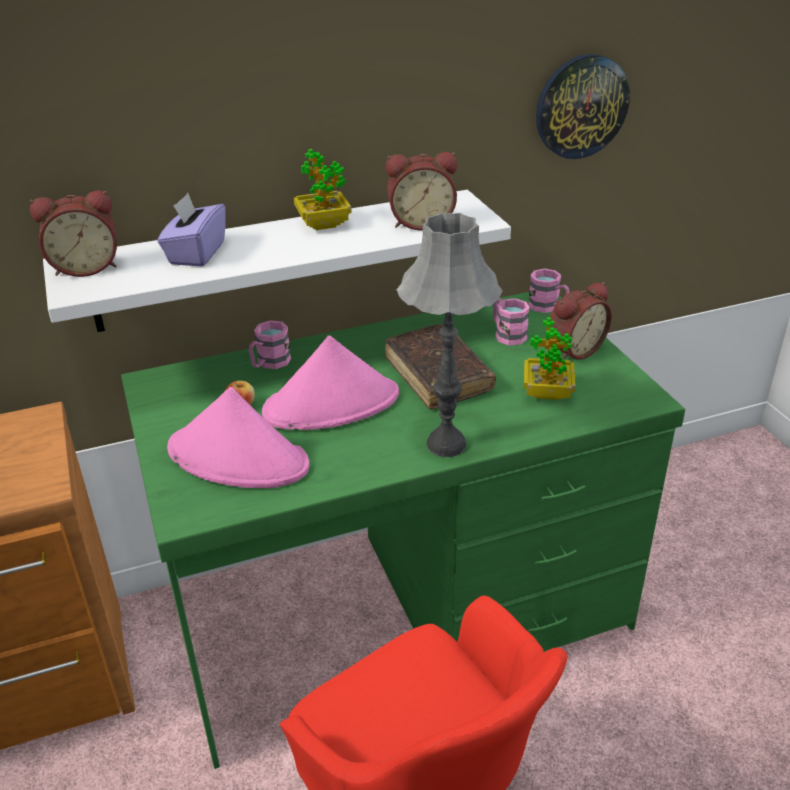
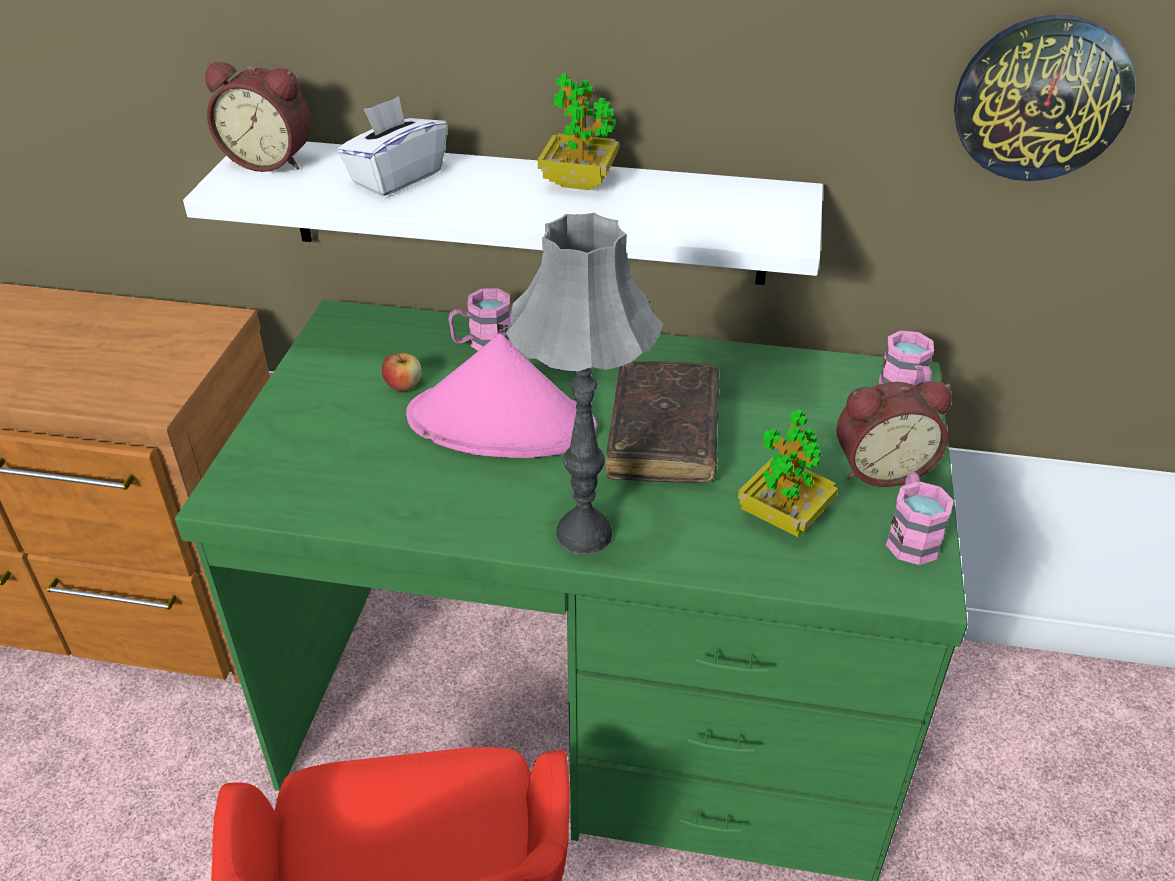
camera: 30 degrees right, 5 degrees up
purple tissue box [157,193,226,267] -> white tissue box [337,96,448,197]
pink hat [167,387,309,488] -> none
alarm clock [386,152,457,231] -> none
pink mug [493,298,530,346] -> pink mug moved to [886,472,954,565]

